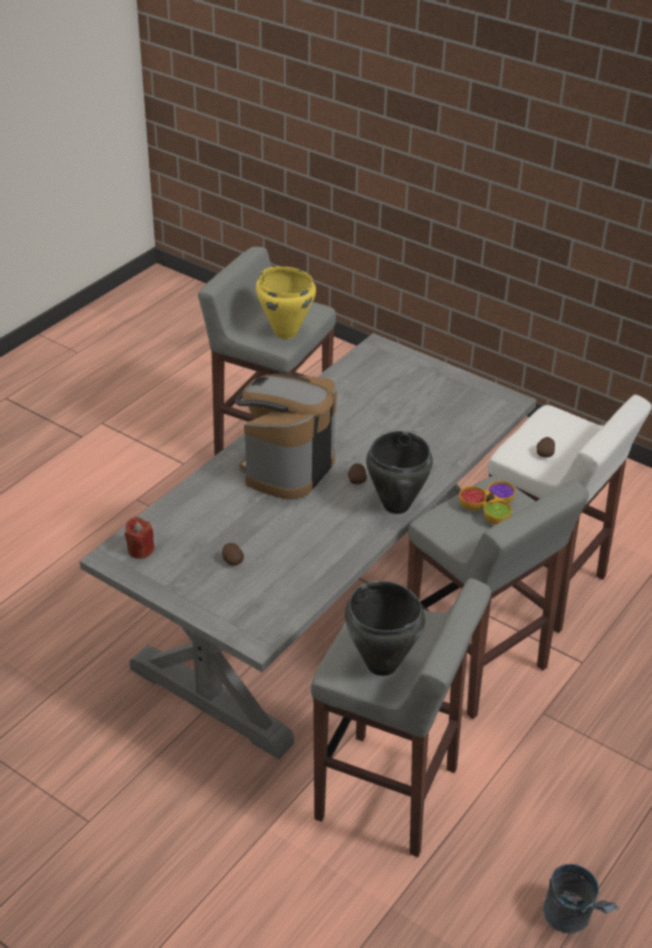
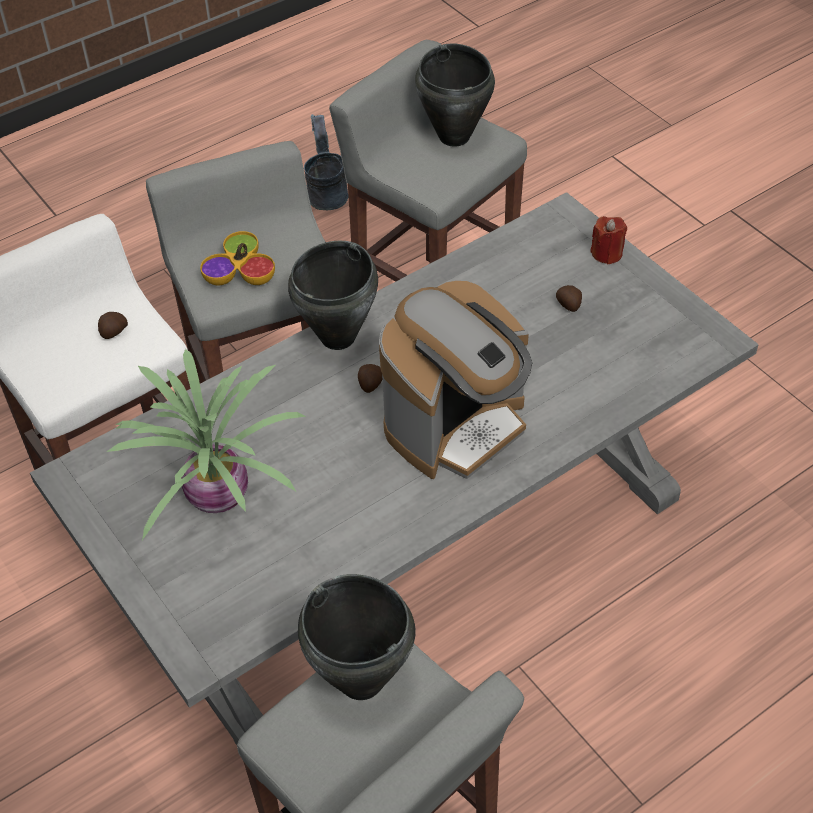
camera: 160 degrees left, 10 degrees up
red candle [125,517,155,559] -> red candle moved to [590,216,627,264]
yellow cooking pot [256,266,316,339] -> black cooking pot [298,574,416,700]
none -> potted plant [107,349,306,540]

